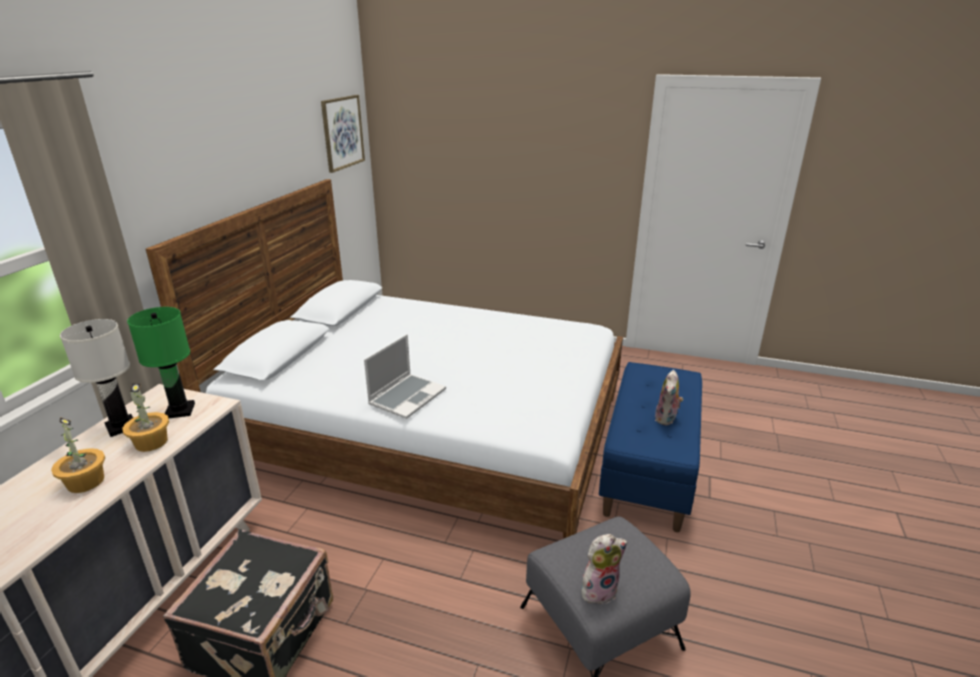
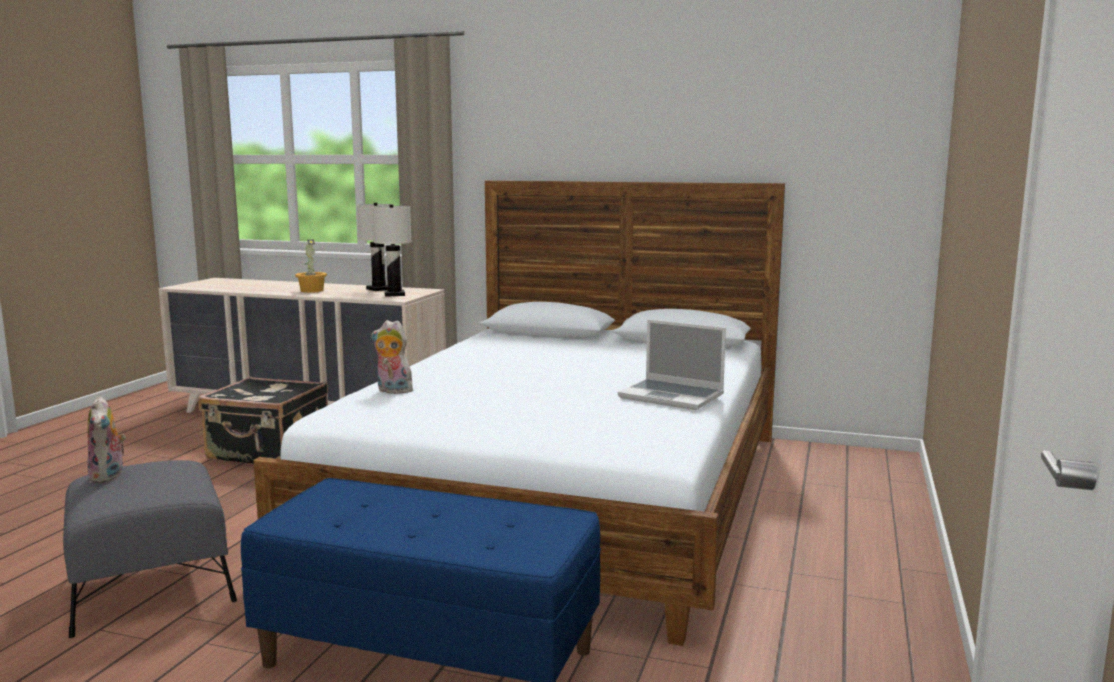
camera: 90 degrees right, 15 degrees down
potted plant [123,383,169,452] -> none
green table lamp [127,307,195,418] -> white table lamp [372,205,412,297]
picture [321,95,365,173] -> none
laptop [364,334,446,419] -> laptop moved to [618,319,726,410]
plush toy [655,370,683,426] -> plush toy moved to [372,320,415,394]

